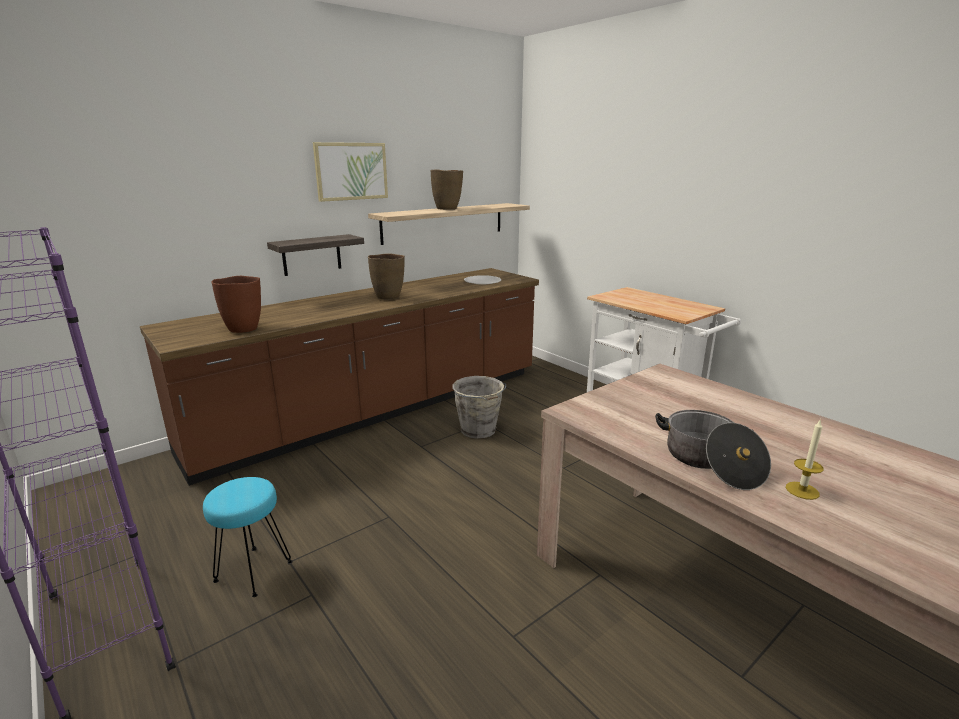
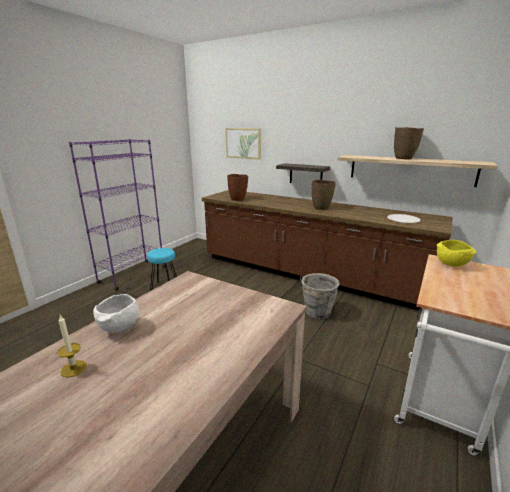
camera: 70 degrees right, 0 degrees up
picture [313,142,388,202] -> picture moved to [225,128,261,160]
cooking pot [655,410,771,490] -> white bowl [93,294,139,333]
none -> yellow bowl [437,240,476,267]

